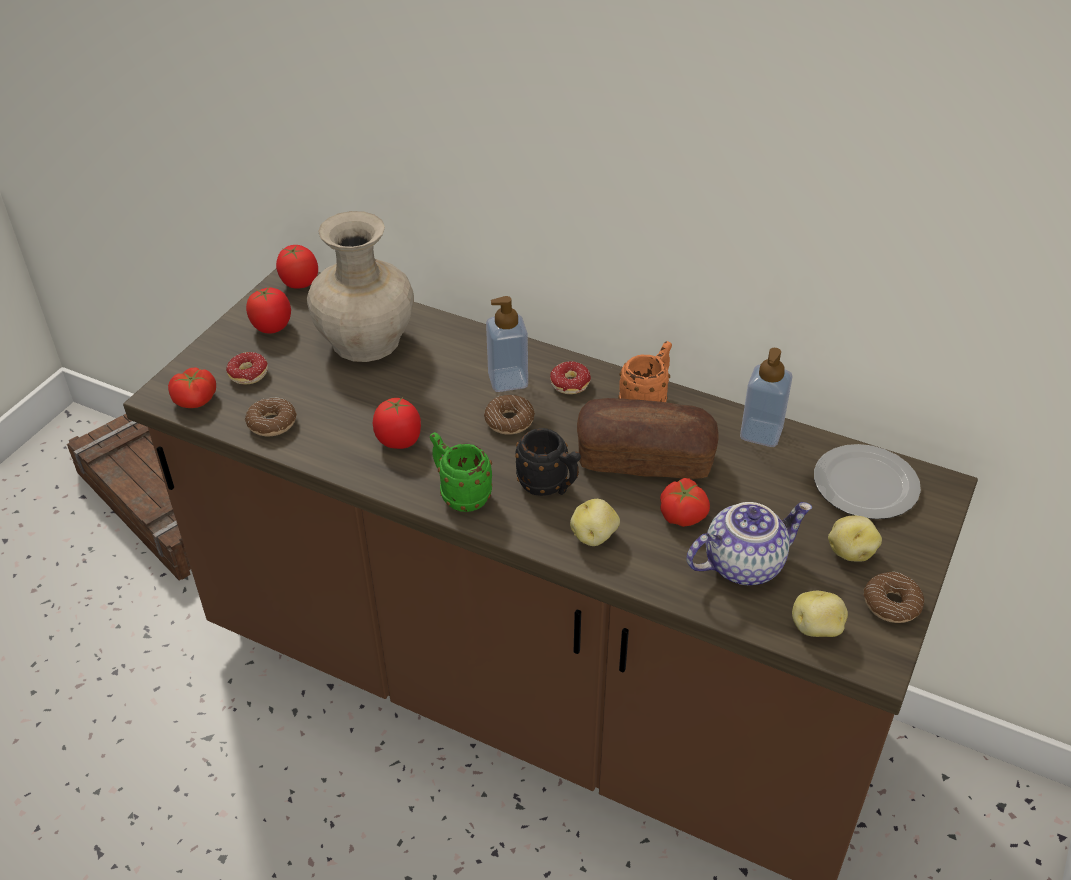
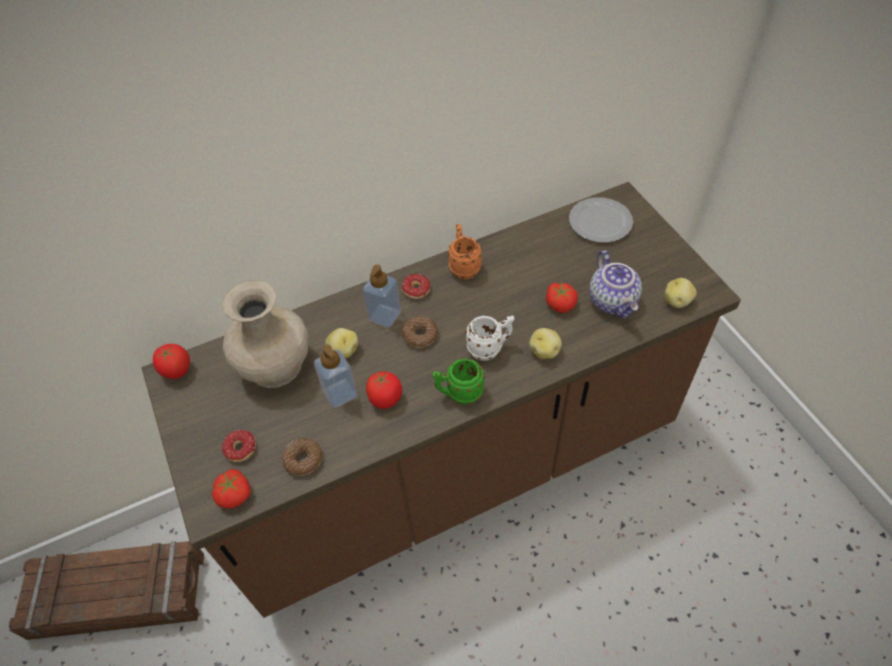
camera: 50 degrees left, 10 degrees up
tomato [246,286,291,334] -> none
black mug [515,428,581,496] -> white mug [465,315,514,361]
bread [577,398,719,479] -> none
teapot [686,502,812,585] -> teapot turned 150 degrees clockwise [589,250,642,318]
soap dispenser [740,348,793,447] -> soap dispenser moved to [314,345,357,408]
potato [828,516,882,561] -> potato moved to [325,328,358,358]
donut [864,572,924,623] -> none

